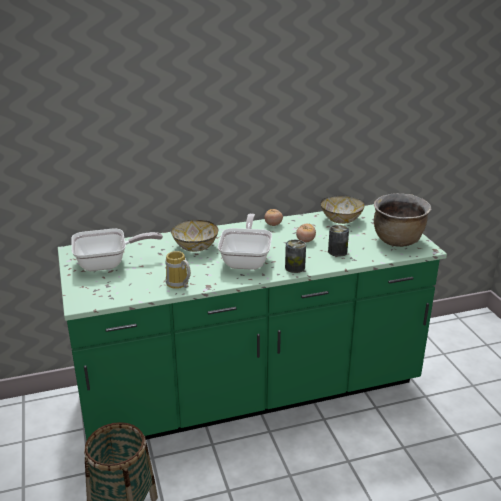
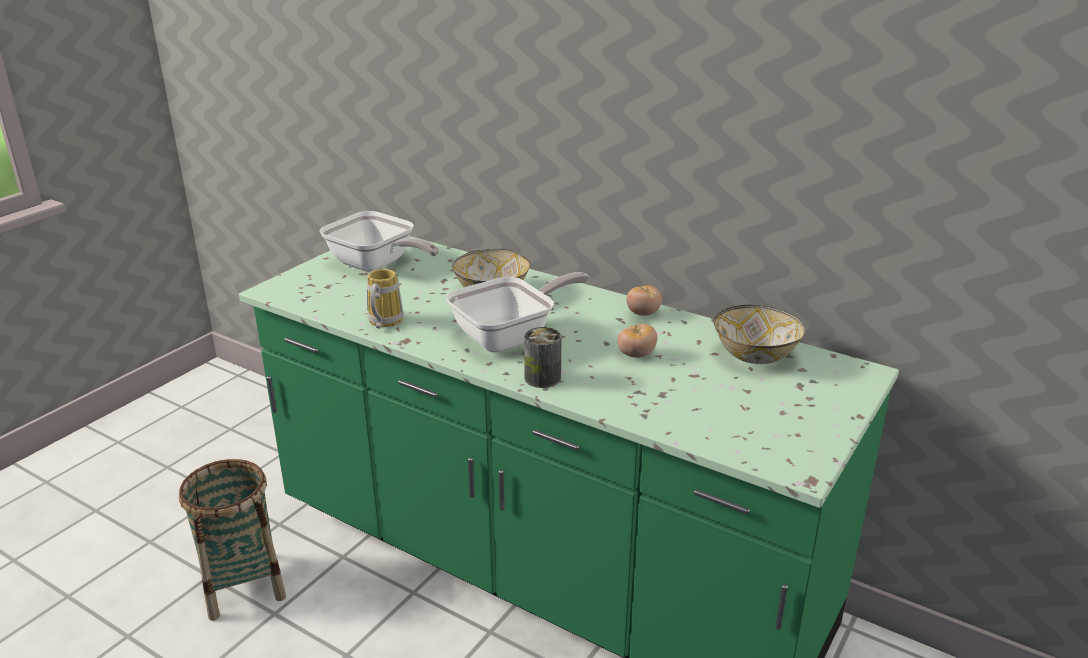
camera: 50 degrees right, 0 degrees up
can [328,225,349,257] -> none
brown cooking pot [374,193,431,247] -> none

